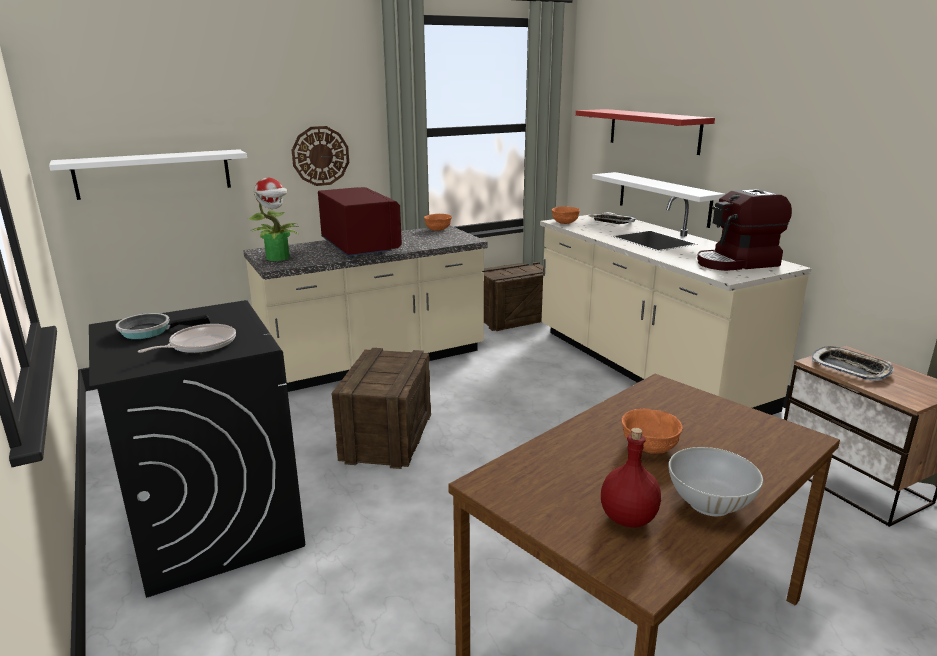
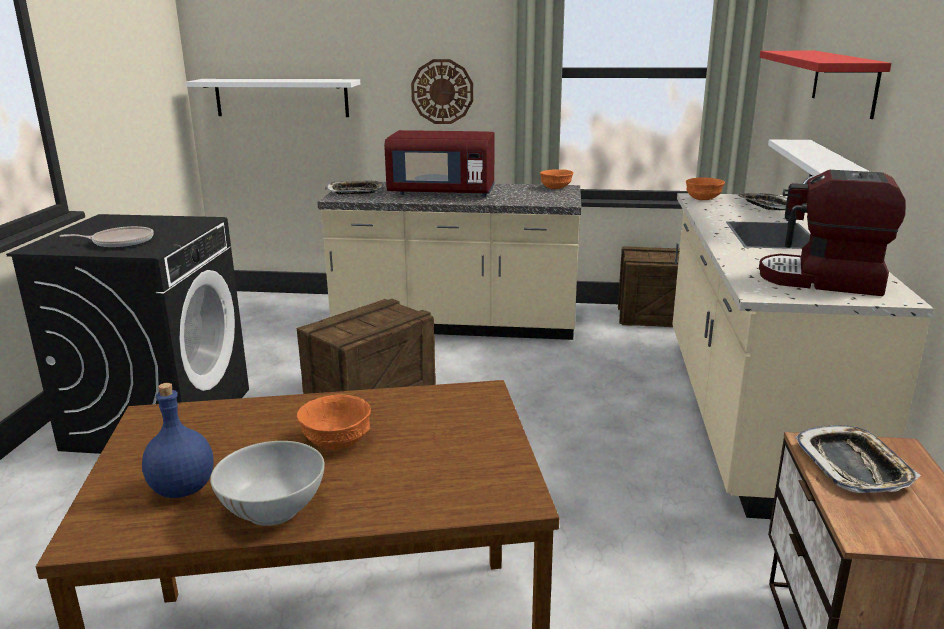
camera: 35 degrees right, 0 degrees up
frying pan [116,313,210,339] -> none
potted plant [248,178,299,261] -> tray [325,180,383,195]
red microwave [318,187,402,258] -> red microwave turned 90 degrees clockwise [384,130,495,197]
red bottle [601,428,661,528] -> blue bottle [142,383,214,498]

